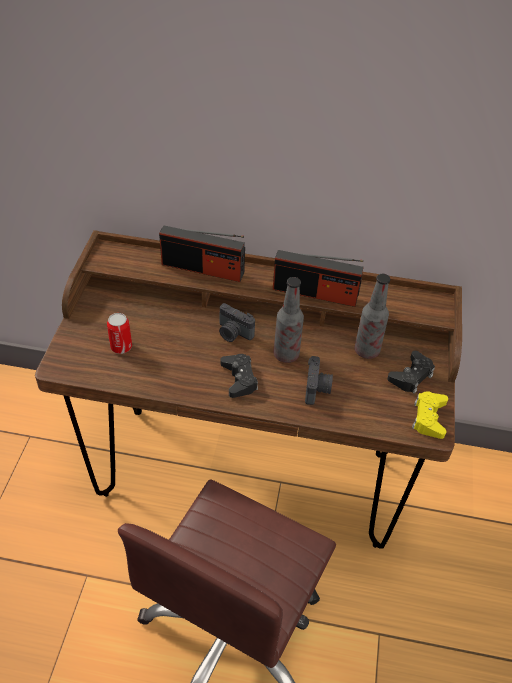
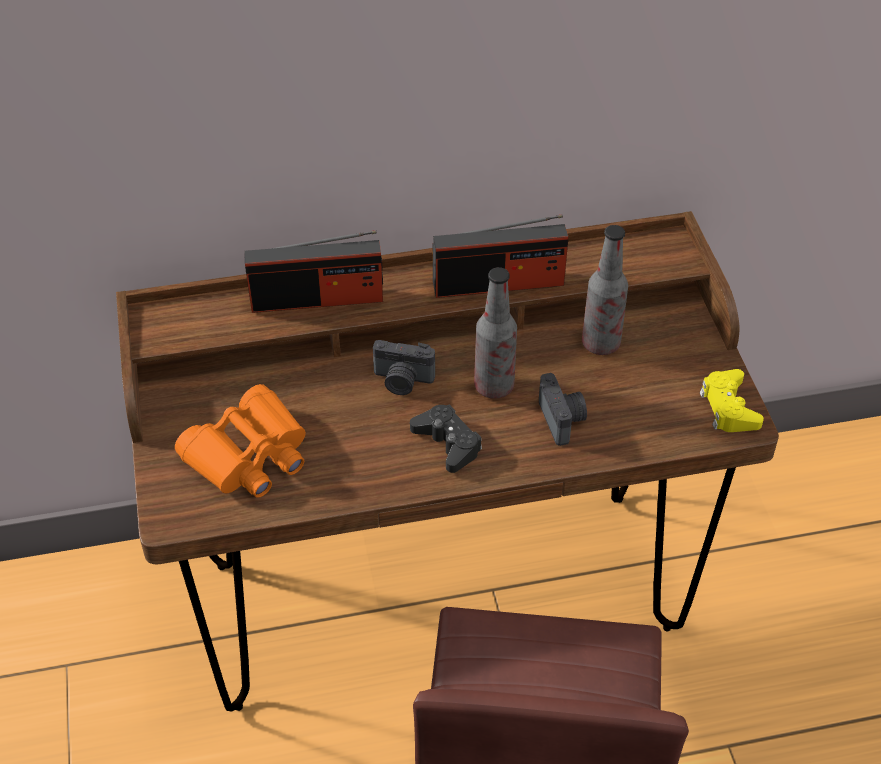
camera: 20 degrees left, 0 degrees up
can [107,313,132,354] -> orange binoculars [175,384,306,498]
black game controller [387,351,435,394] -> none

